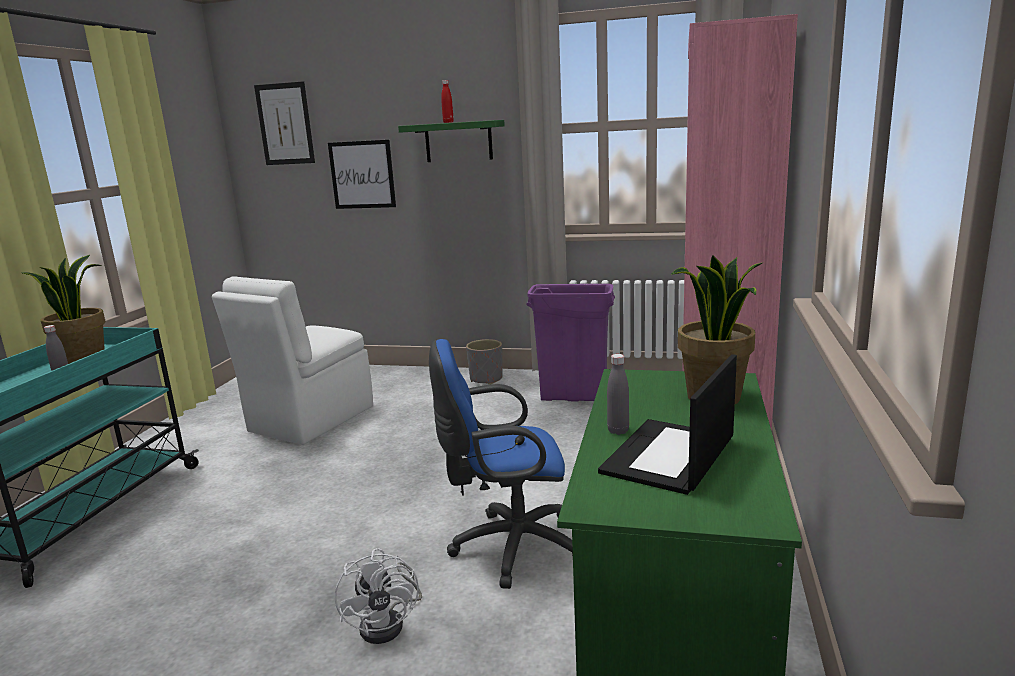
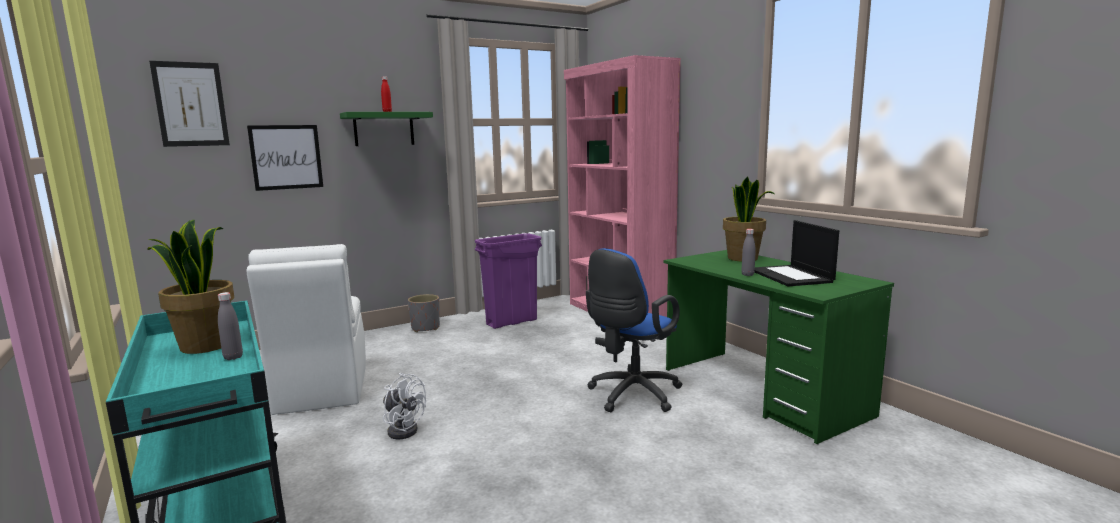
camera: 45 degrees left, 5 degrees down
white fan [335,548,422,644] -> white fan moved to [383,373,426,439]

